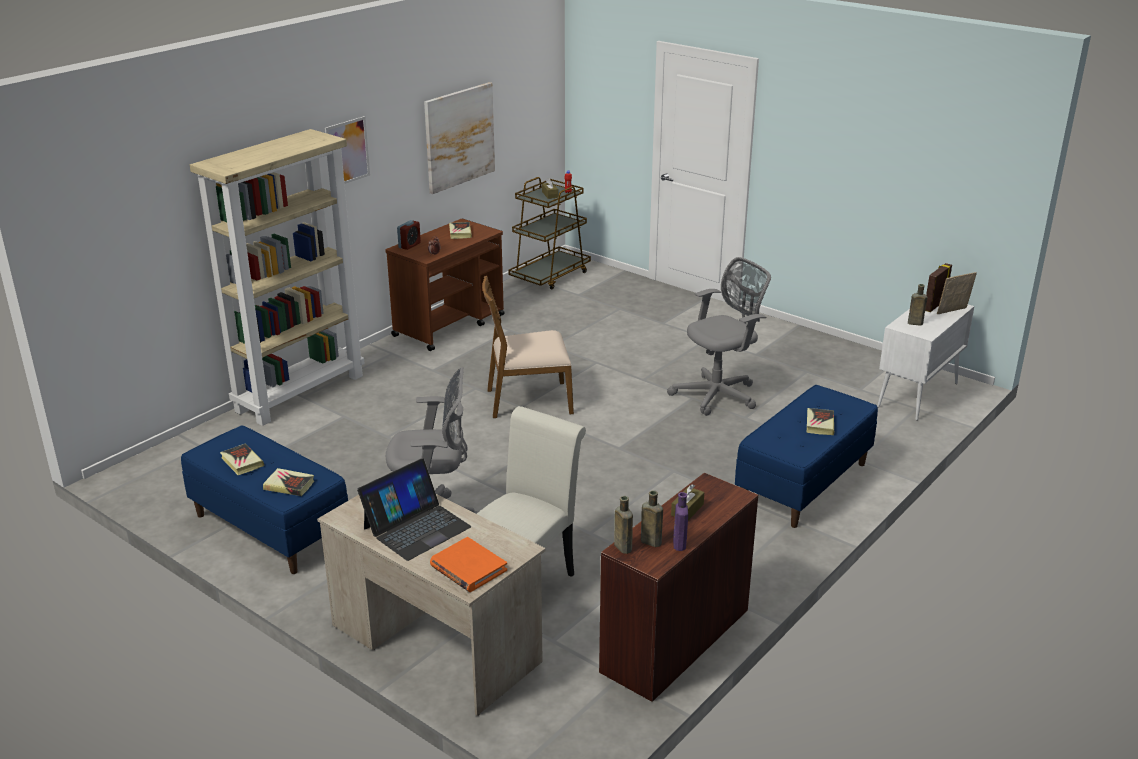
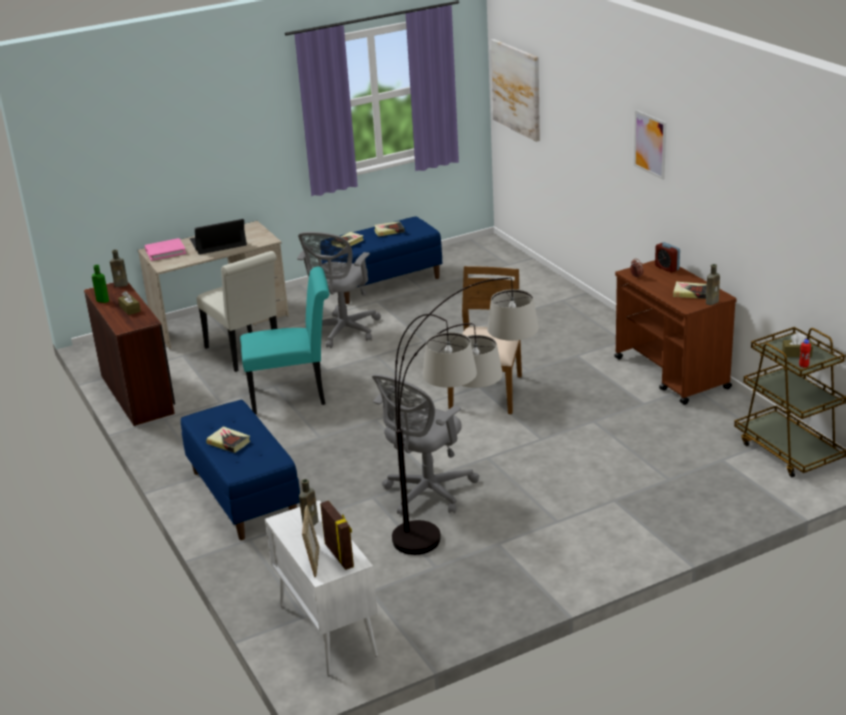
camera: 115 degrees right, 0 degrees up
beige bookcase [190,129,365,426] -> none
laptop [357,459,471,561] -> laptop turned 90 degrees clockwise [190,219,247,255]
picture [424,82,495,194] -> picture moved to [491,39,540,142]
orange book [430,537,507,592] -> pink book [145,238,186,261]
brown bottle [641,490,663,547] -> brown bottle moved to [706,264,720,305]
grey office chair [667,257,771,416] -> grey office chair turned 45 degrees clockwise [372,374,479,516]
purple bottle [673,492,688,551] -> green bottle [92,265,109,303]
none -> turquoise chair [240,267,329,414]
none -> floor lamp [392,277,539,555]

